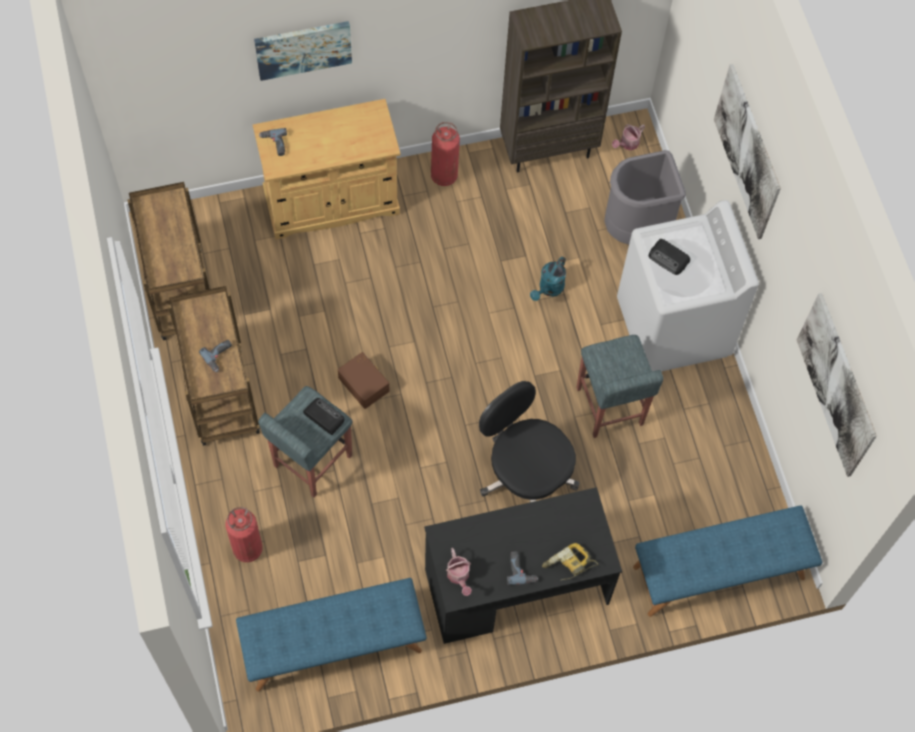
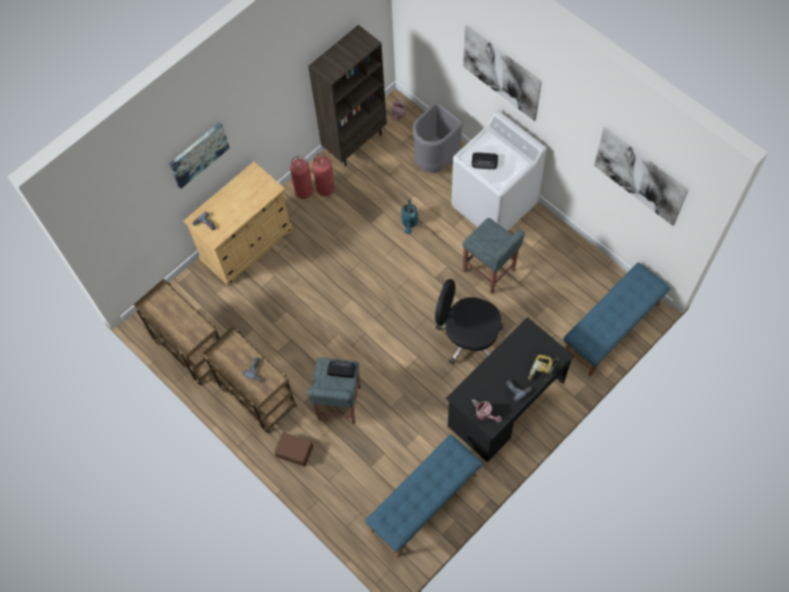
camera: 25 degrees left, 0 degrees up
fire extinguisher [225,507,263,562] -> fire extinguisher moved to [312,153,335,196]
brown storage box [338,352,390,409] -> brown storage box moved to [274,432,313,467]

